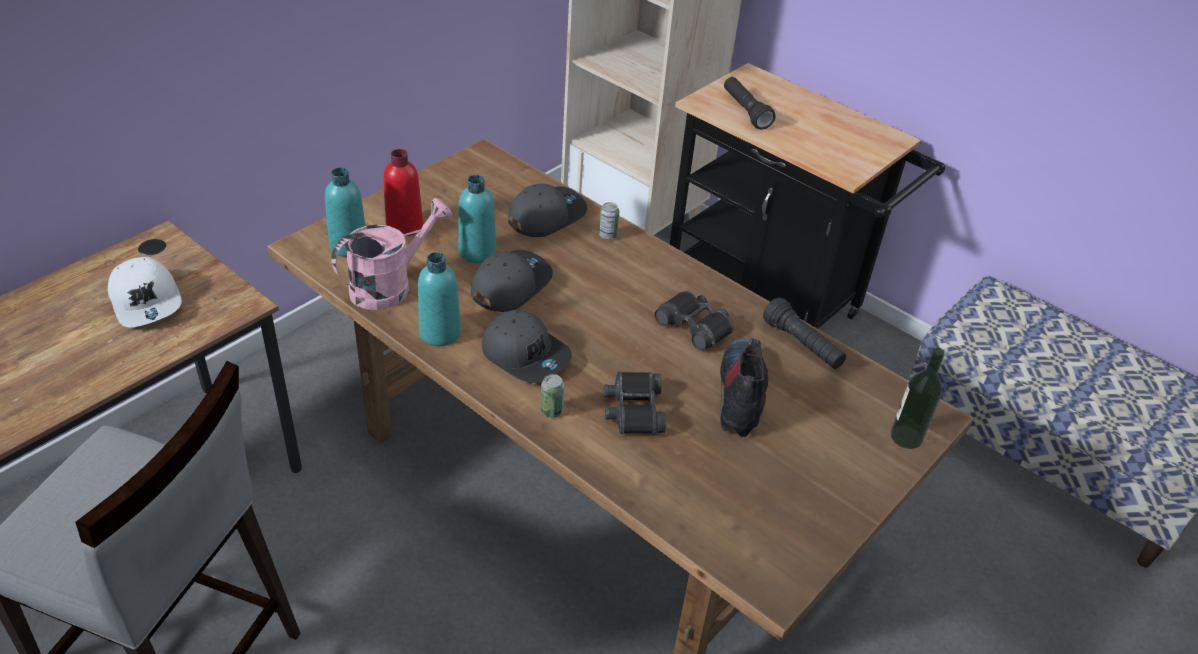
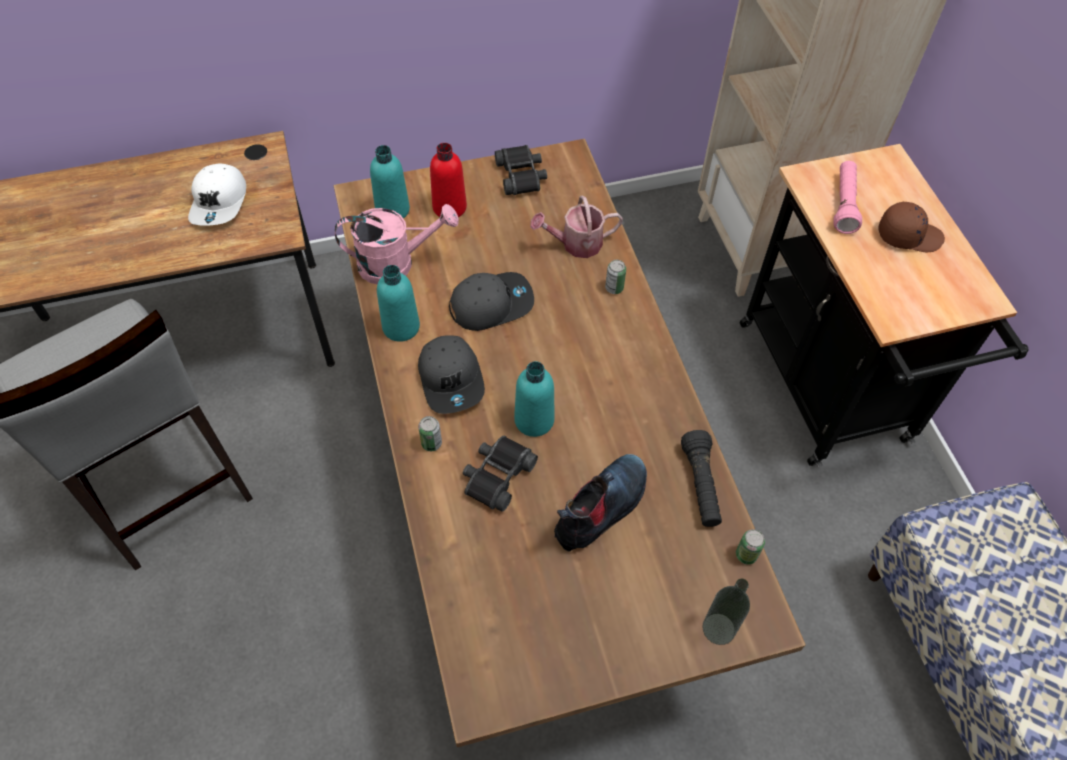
camera: 35 degrees right, 15 degrees up
turquoise bottle [458,175,496,263] -> turquoise bottle moved to [514,361,555,437]
grey cap [508,184,587,237] -> watering can [530,196,623,258]
black binoculars [655,291,734,351] -> black binoculars moved to [495,145,547,195]
black flashlight [724,77,775,129] -> pink flashlight [833,161,862,234]
none -> can [736,529,765,565]
none -> brown cap [878,201,945,253]

